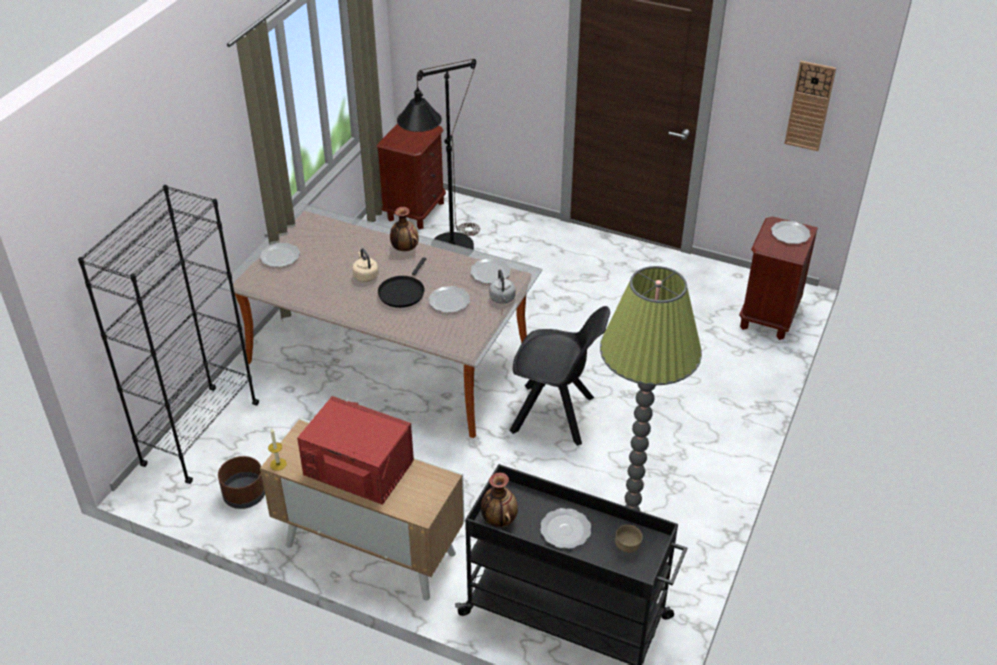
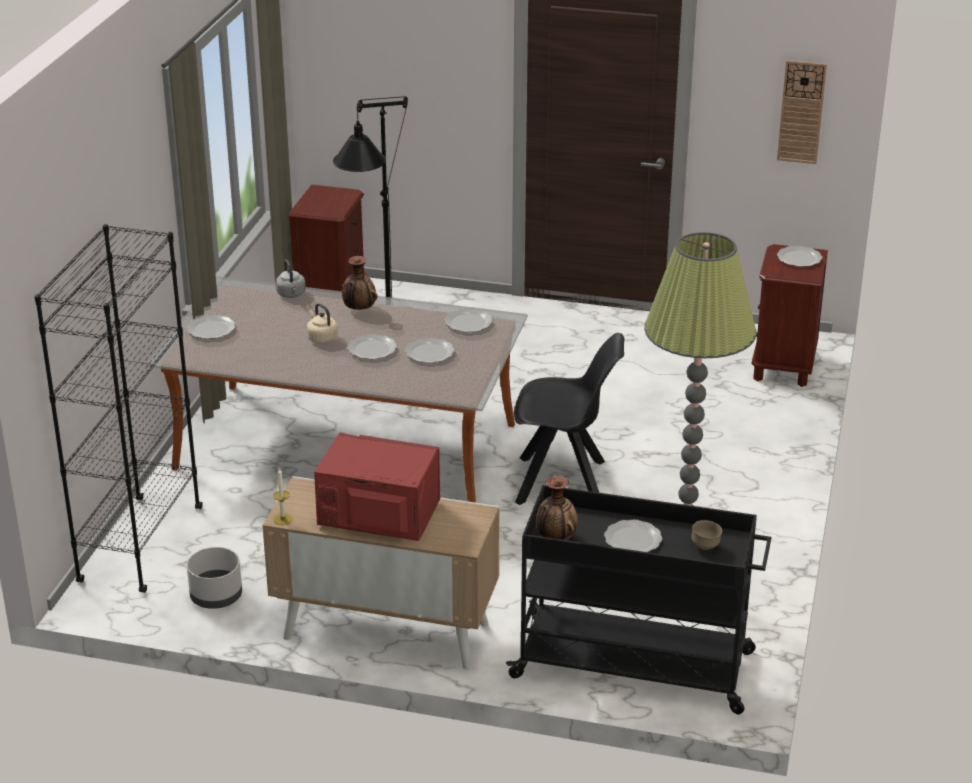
camera: 10 degrees left, 10 degrees down
brown planter [218,456,265,509] -> grey planter [187,547,242,609]
black frying pan [378,257,426,308] -> plate [348,334,397,359]
grey kettle [489,269,516,304] -> grey kettle moved to [276,259,306,298]

